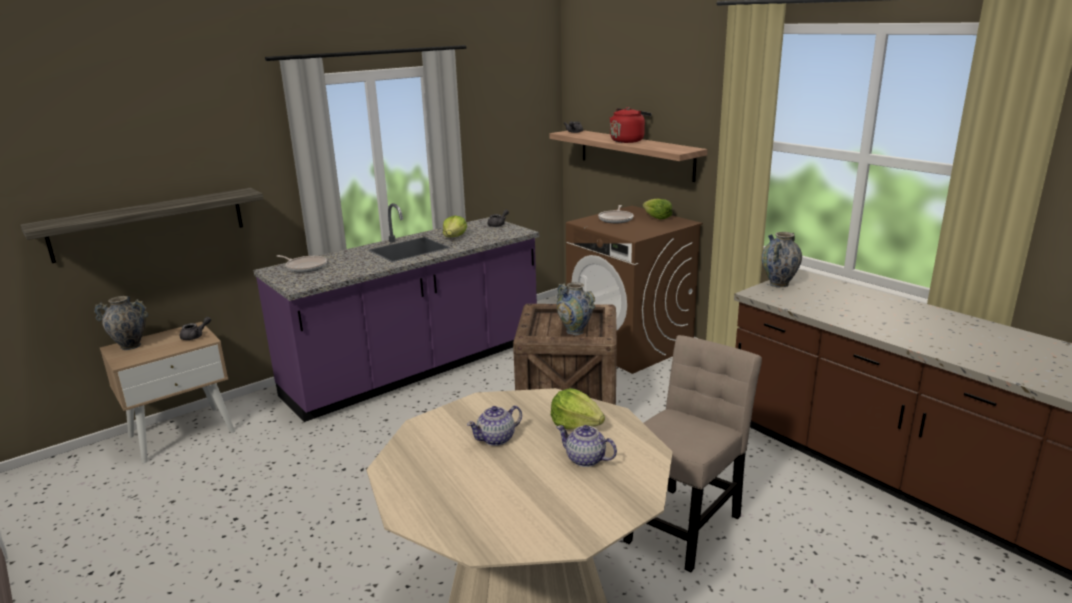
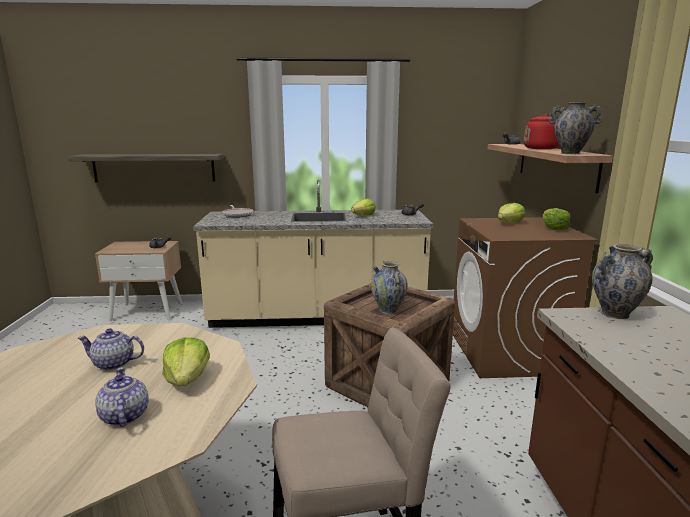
camera: 35 degrees right, 5 degrees down
vase [94,296,148,350] -> vase moved to [549,102,603,154]
purple counter [253,203,539,422] -> beige counter [193,180,433,328]
frying pan [598,205,633,223] -> lettuce [498,203,525,223]

